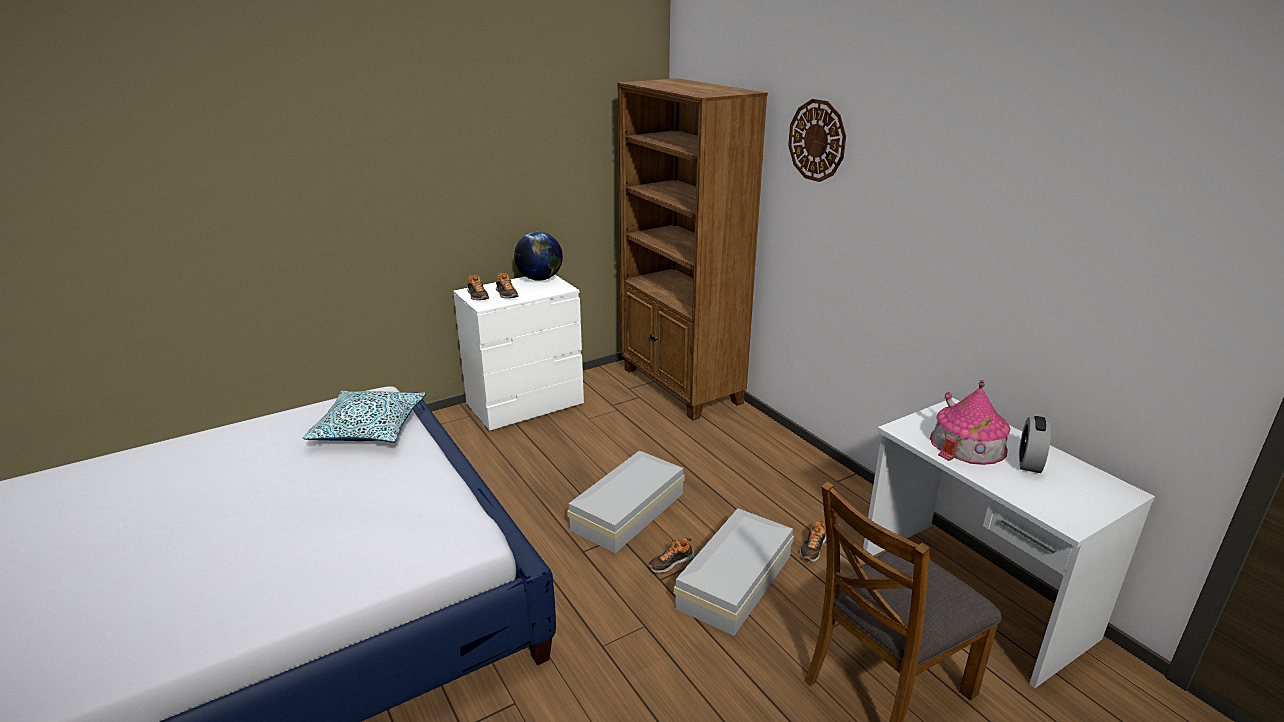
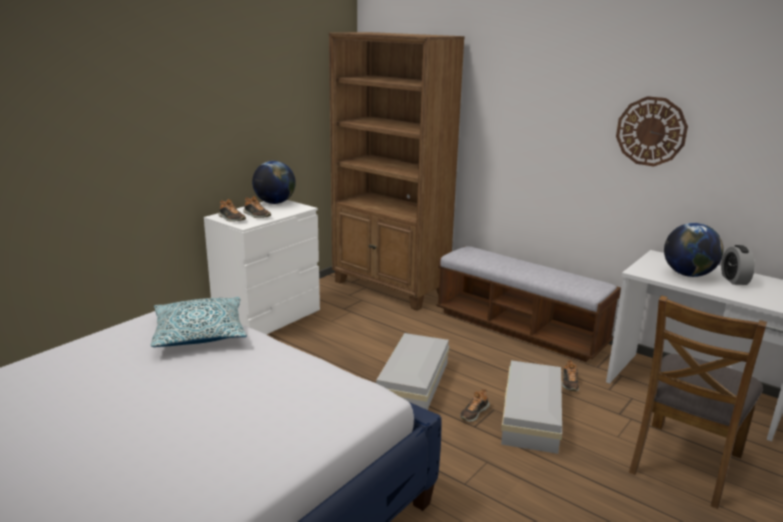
camera: 20 degrees left, 5 degrees down
wall clock [788,99,846,182] -> wall clock moved to [616,96,688,166]
toy house [930,380,1010,465] -> globe [664,223,724,277]
none -> bench [437,246,621,362]

